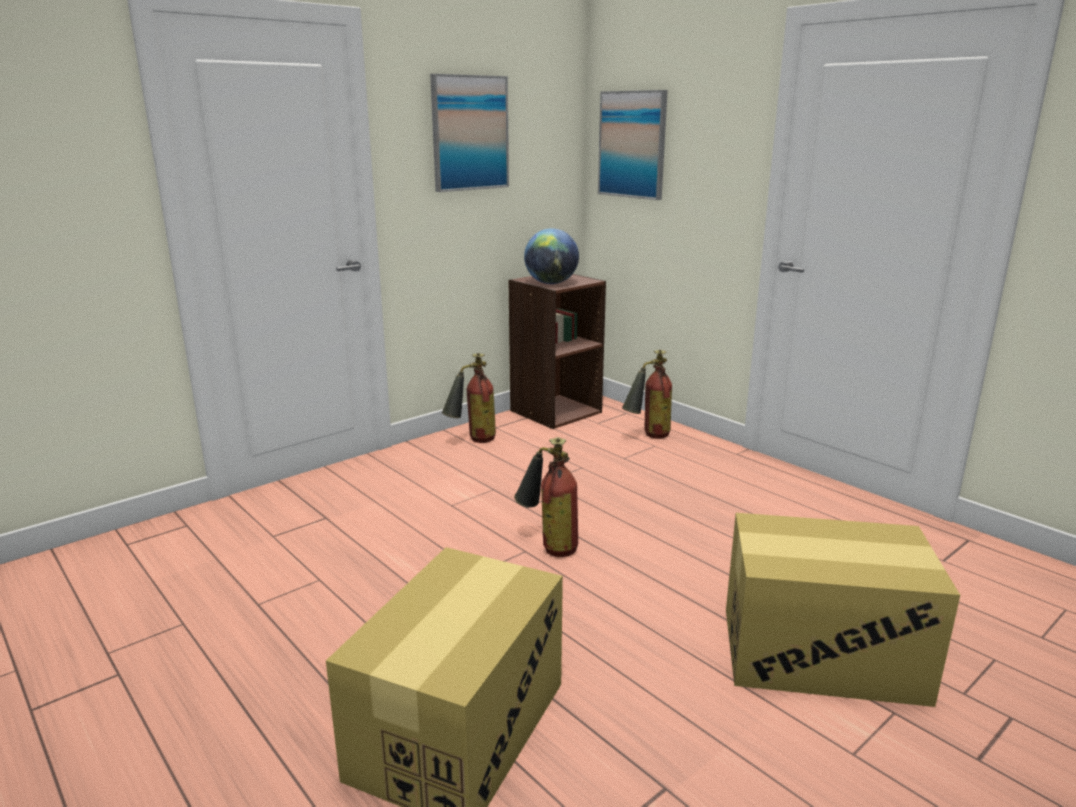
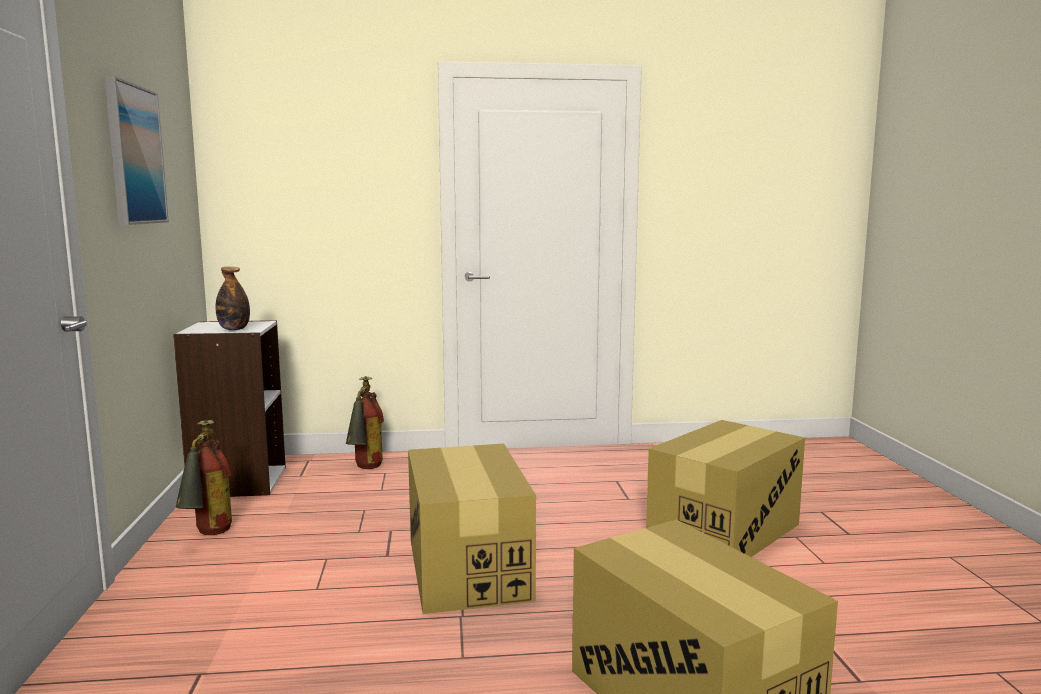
camera: 55 degrees left, 10 degrees down
brown bookcase [509,274,606,429] -> white bookcase [173,320,286,497]
fire extinguisher [514,437,578,557] -> cardboard box [408,444,536,614]
globe [524,228,579,284] -> bottle [215,267,250,330]
picture [598,90,668,200] -> none

